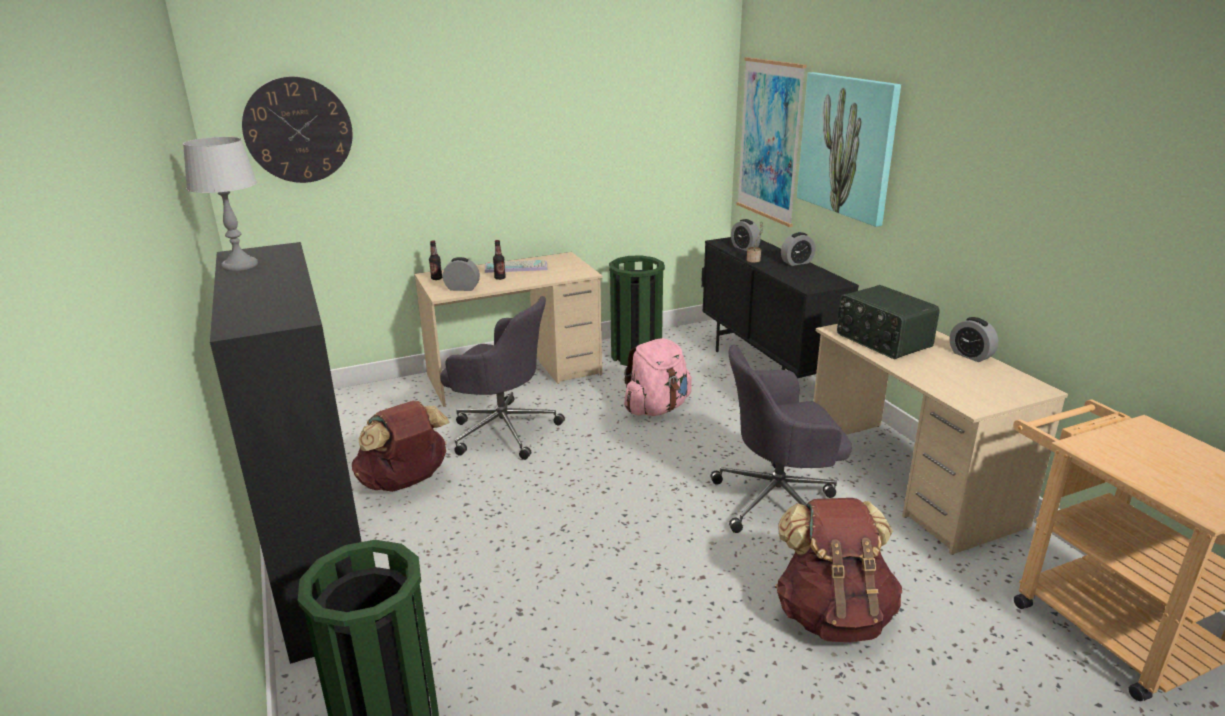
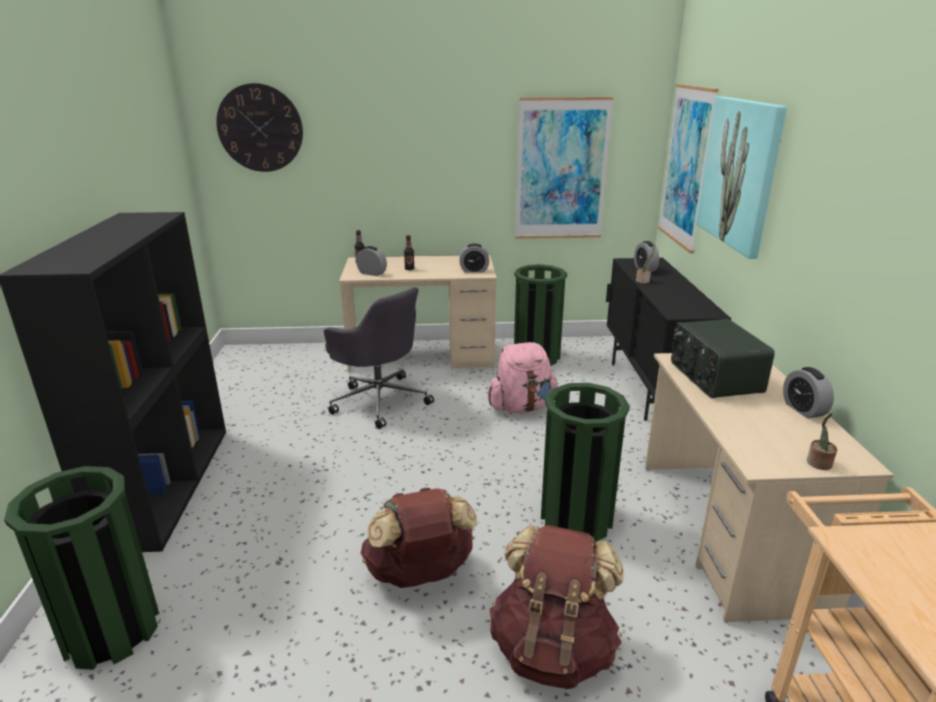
camera: 20 degrees right, 0 degrees up
grey table lamp [183,137,258,271] -> none
brown backpack [352,401,450,492] -> brown backpack moved to [361,487,478,588]
keyboard [485,260,547,273] -> none
grey office chair [711,345,852,533] -> green trash can [541,383,630,542]
alarm clock [781,232,816,266] -> alarm clock moved to [459,244,489,273]
none -> picture [515,97,613,239]
none -> potted plant [807,413,837,470]

